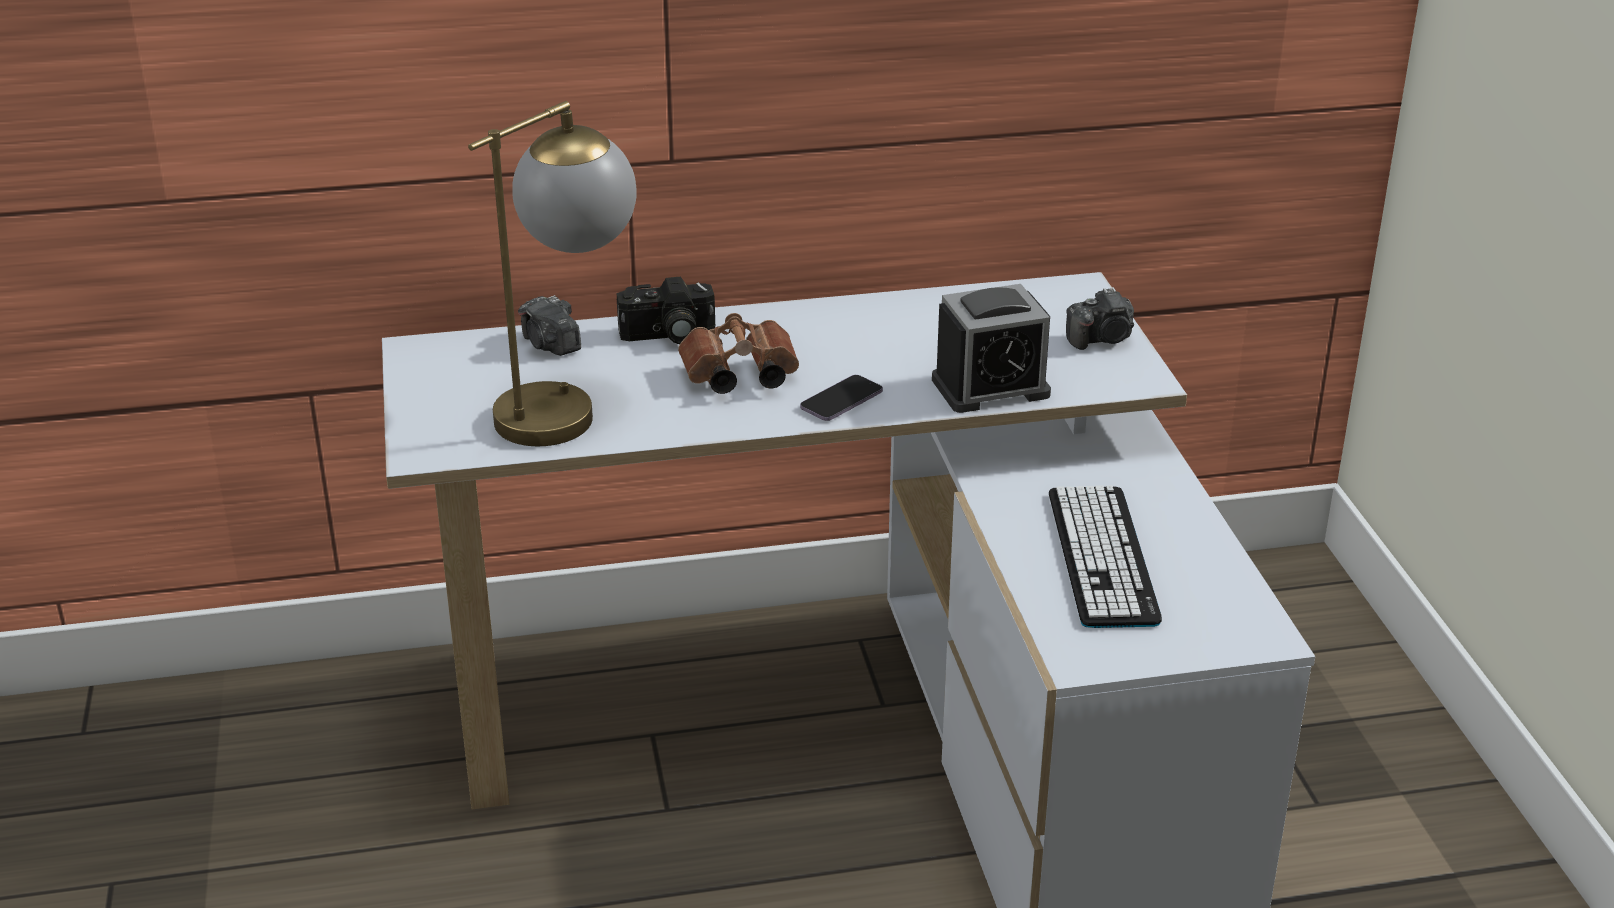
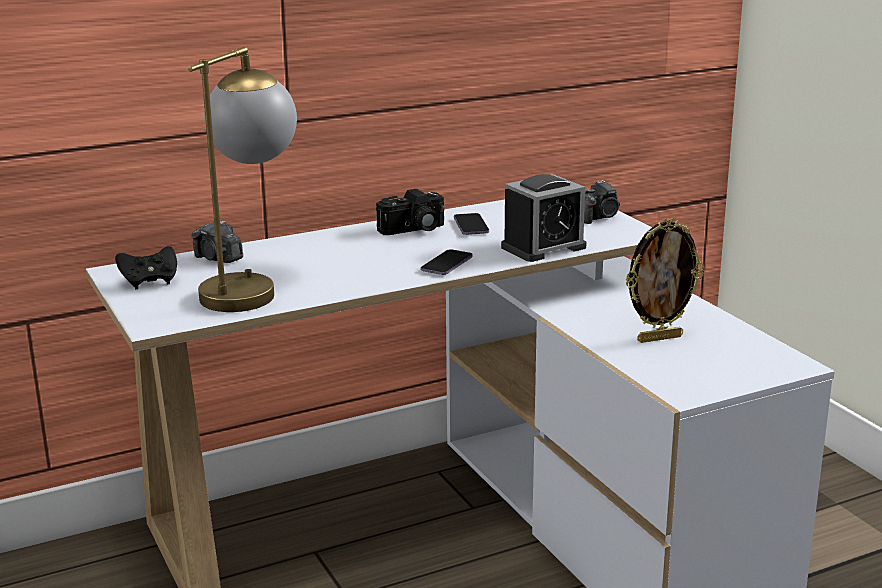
camera: 15 degrees left, 10 degrees down
camera [616,277,716,344] -> camera moved to [376,189,444,235]
brown binoculars [678,313,799,394] -> none
keyboard [1049,485,1162,628] -> picture frame [625,218,704,343]
none -> black game controller [115,246,177,289]
none -> phone [454,213,489,235]

